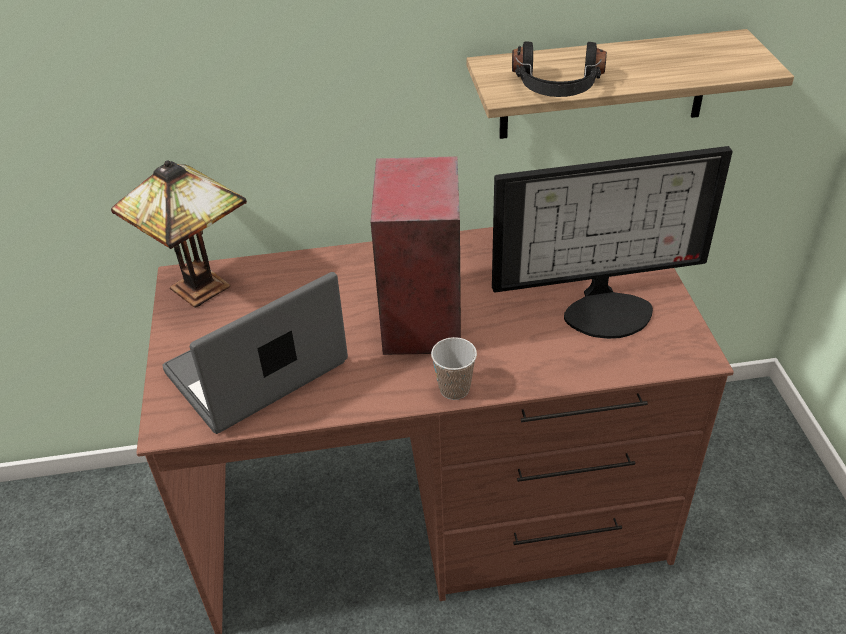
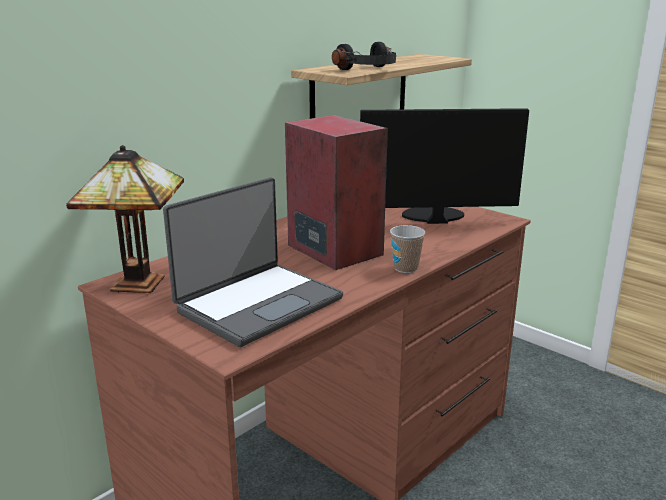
camera: 40 degrees left, 20 degrees down
laptop [163,272,348,434] -> laptop turned 150 degrees counterclockwise [163,177,343,347]
monitor [492,146,733,339] -> monitor turned 135 degrees counterclockwise [360,108,529,224]

